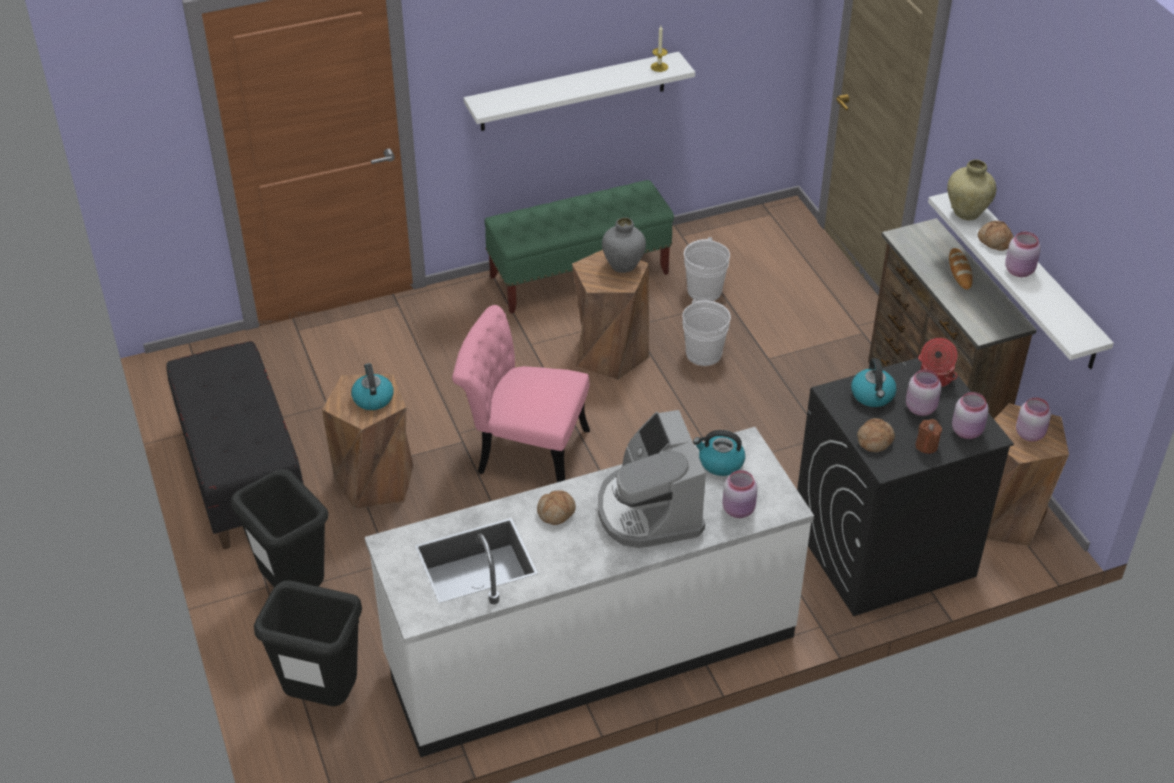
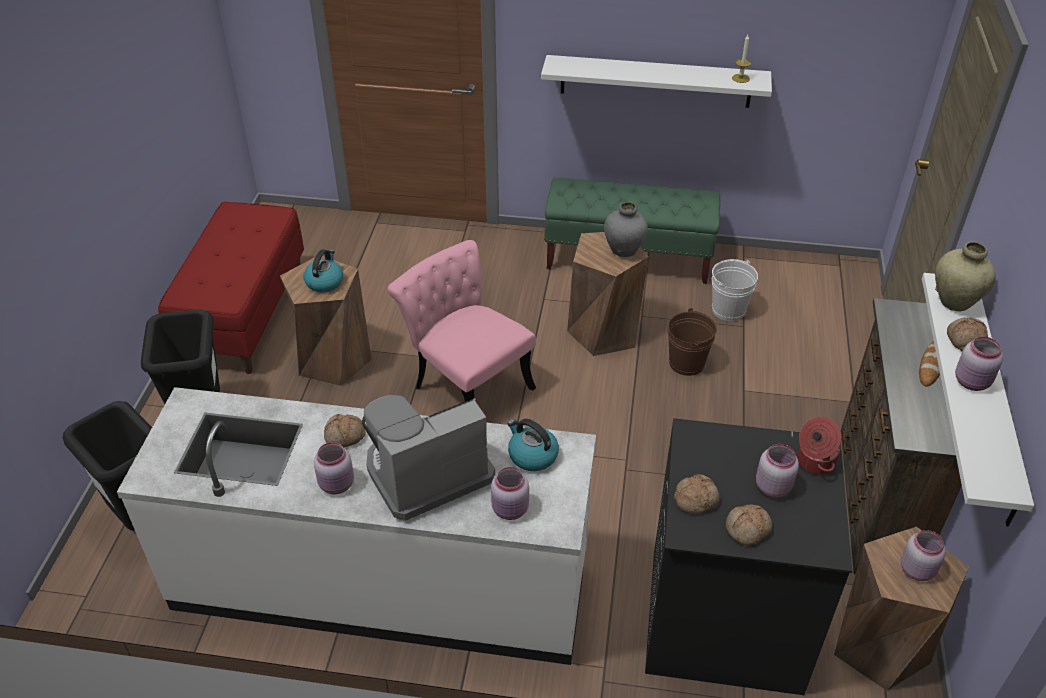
camera: 30 degrees right, 0 degrees up
black bench [166,341,304,549] -> red bench [158,202,304,374]
coffee machine [598,410,706,548] -> coffee machine turned 45 degrees clockwise [362,395,495,521]
white bucket [682,299,731,366] -> brown bucket [668,308,717,376]
kettle [851,358,897,407] -> none
brown candle [915,419,942,454] -> bread [726,504,772,545]
pink jar [952,392,989,439] -> pink jar moved to [314,442,354,494]

